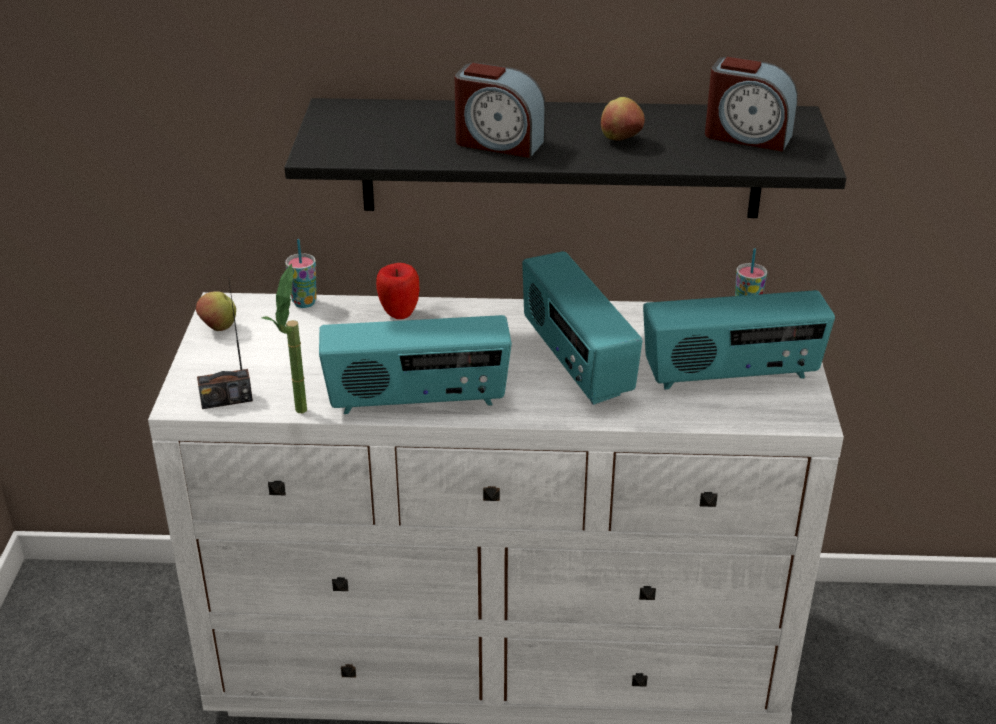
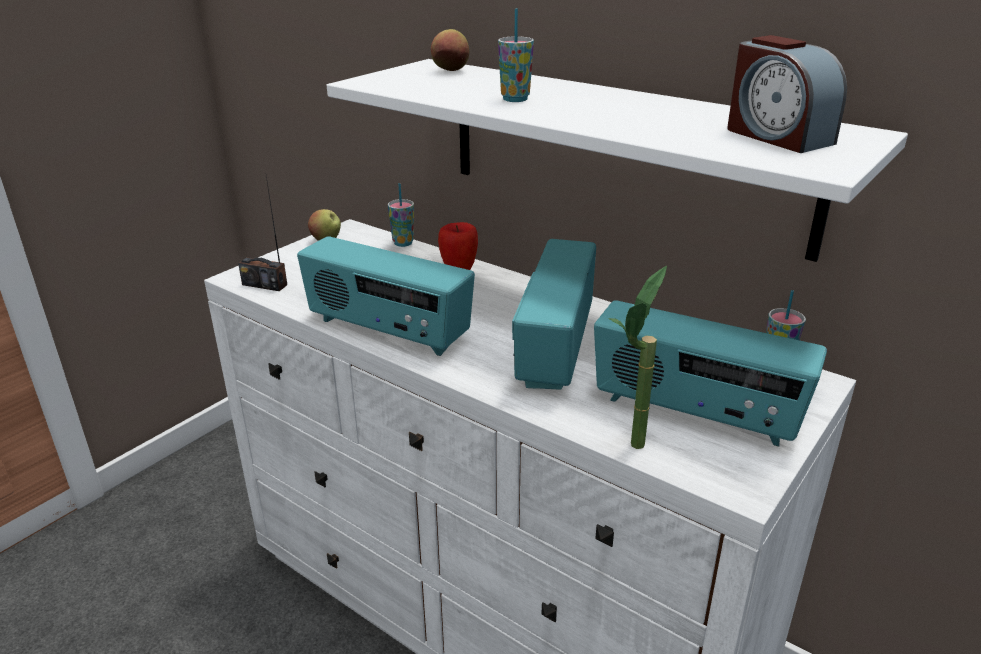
camera: 35 degrees right, 5 degrees down
potted plant [261,264,307,413] -> potted plant moved to [608,266,667,449]
black shelf [284,98,846,218] -> white shelf [327,59,908,262]
alarm clock [455,63,546,158] -> cup [498,9,534,102]
apple [601,97,645,141] -> apple moved to [431,29,469,71]

